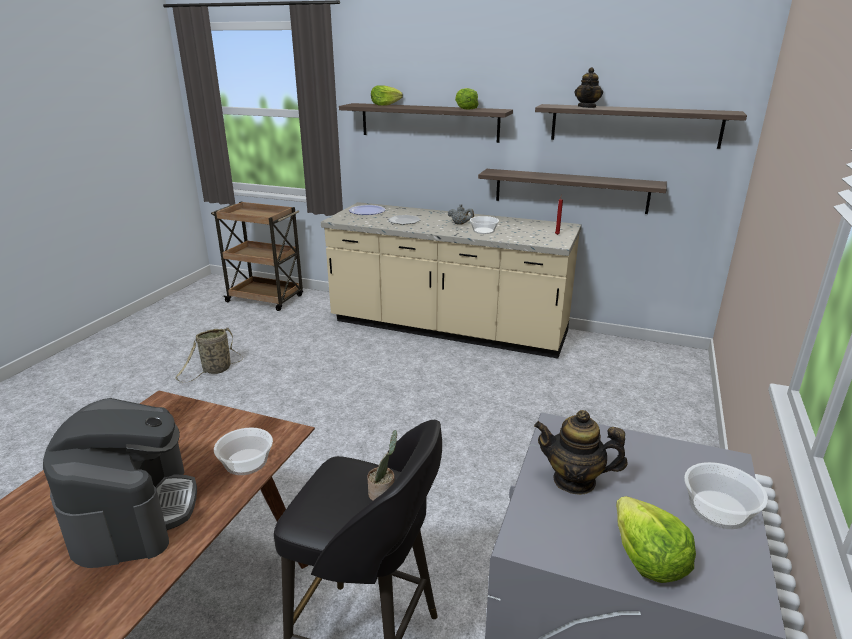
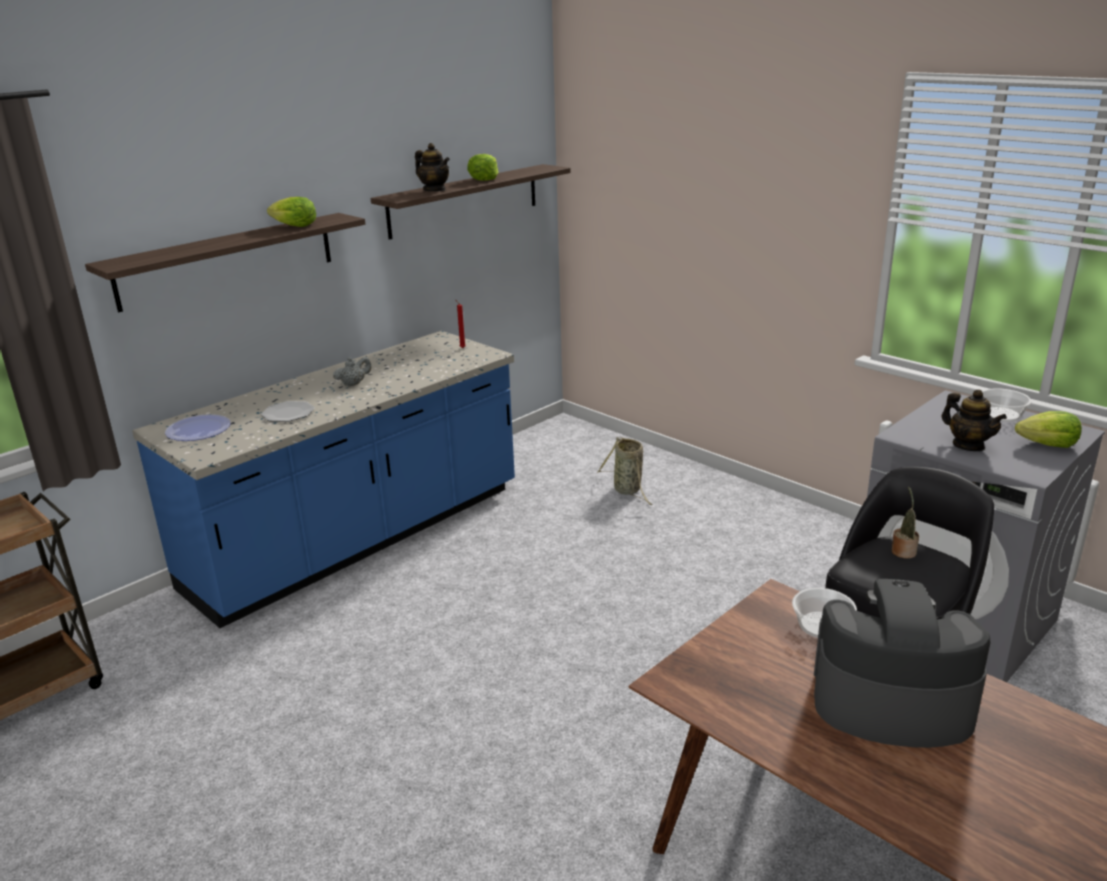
camera: 65 degrees left, 0 degrees up
basket [175,328,243,383] -> basket moved to [597,437,652,505]
beige counter [321,202,582,359] -> blue counter [132,331,515,628]
lettuce [371,85,403,106] -> lettuce moved to [467,154,499,181]
bowl [470,216,499,234] -> none
shelf [478,169,667,214] -> none
teapot [534,410,627,495] -> teapot turned 75 degrees counterclockwise [942,390,1007,451]

